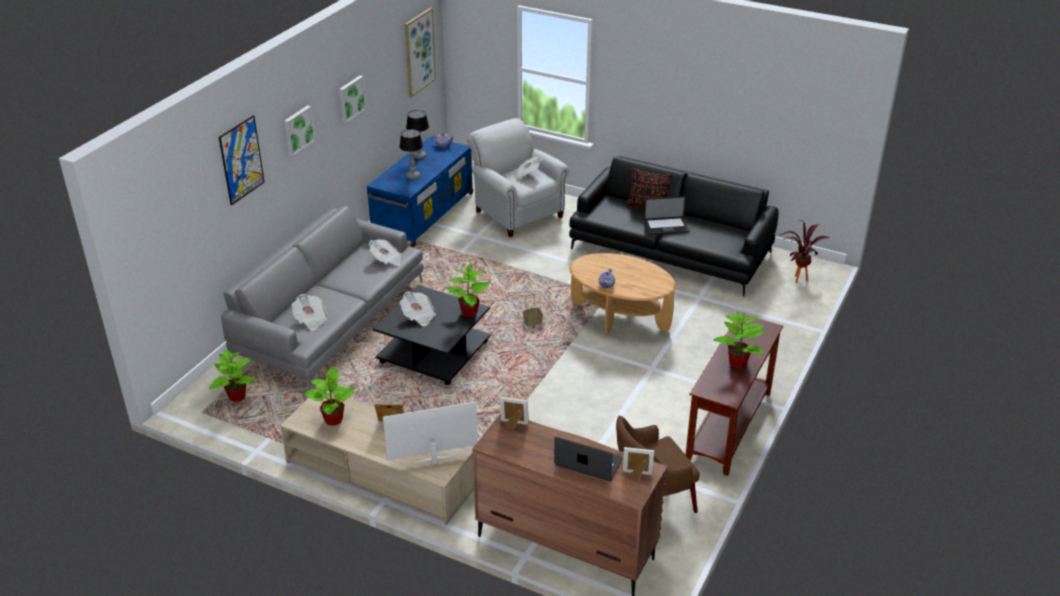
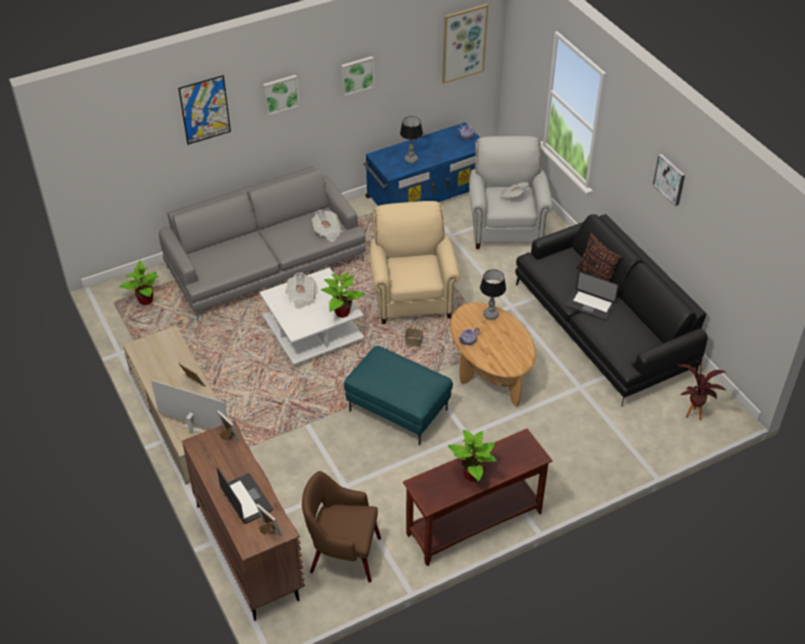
camera: 35 degrees right, 10 degrees up
newspaper [292,294,328,330] -> none
potted plant [304,366,355,426] -> none
black coffee table [373,285,491,385] -> white coffee table [259,267,364,367]
table lamp [406,110,429,159] -> table lamp moved to [480,270,506,320]
none -> turquoise ottoman [344,346,453,445]
none -> beige armchair [369,201,460,324]
none -> picture [653,154,685,206]

